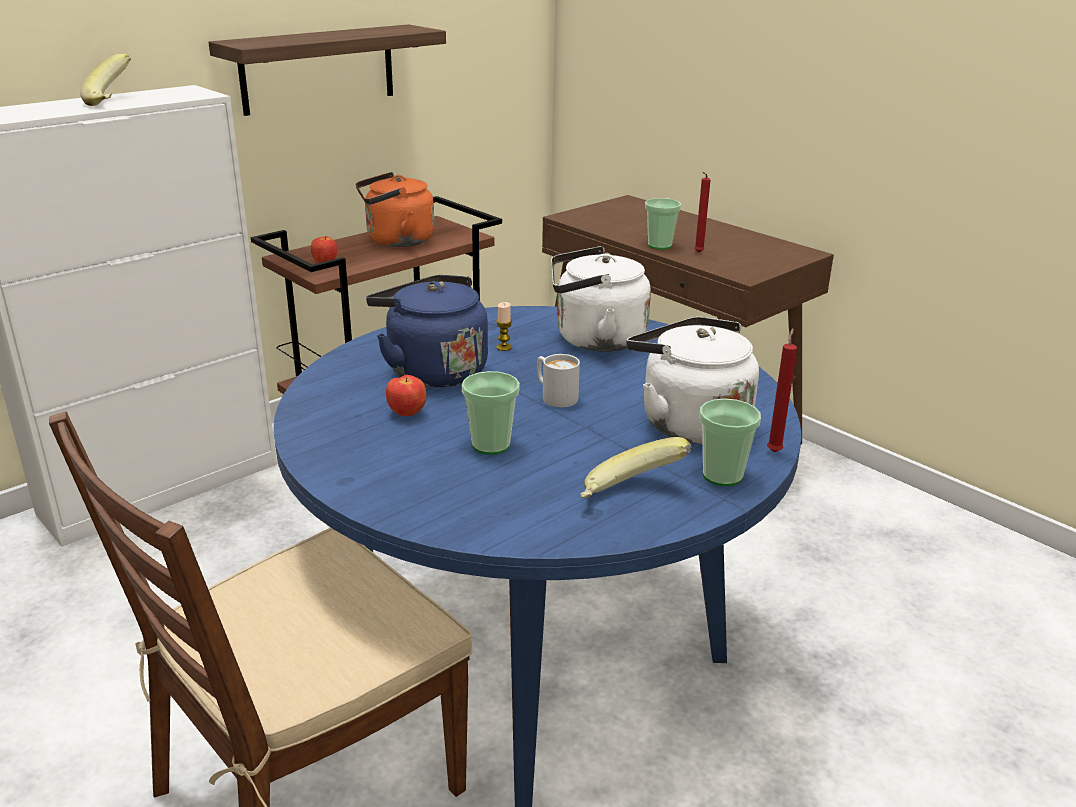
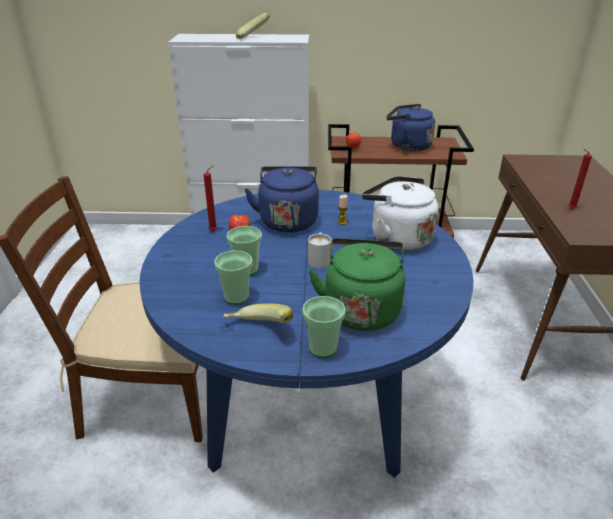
camera: 45 degrees right, 5 degrees up
shelf [208,24,446,116] -> none
orange kettle [356,172,435,247] -> blue kettle [386,104,435,151]
white kettle [626,317,759,444] -> green kettle [308,238,405,331]
cup [645,198,681,249] -> cup moved to [214,250,252,305]
red candle [767,328,797,452] -> red candle moved to [203,166,217,231]

